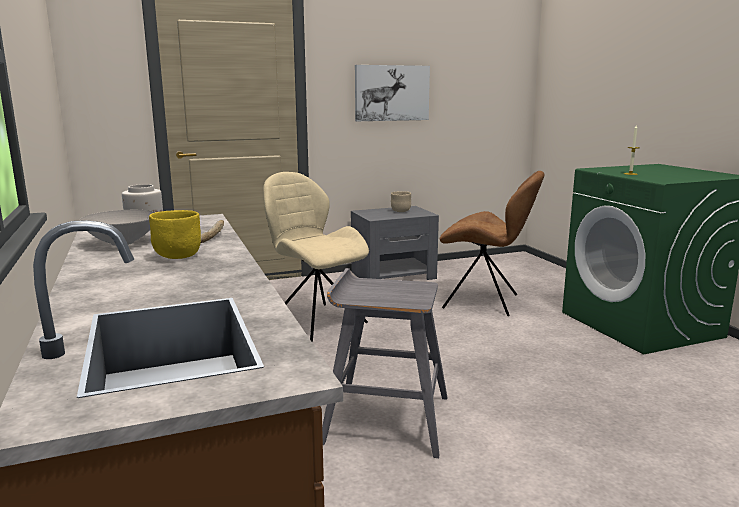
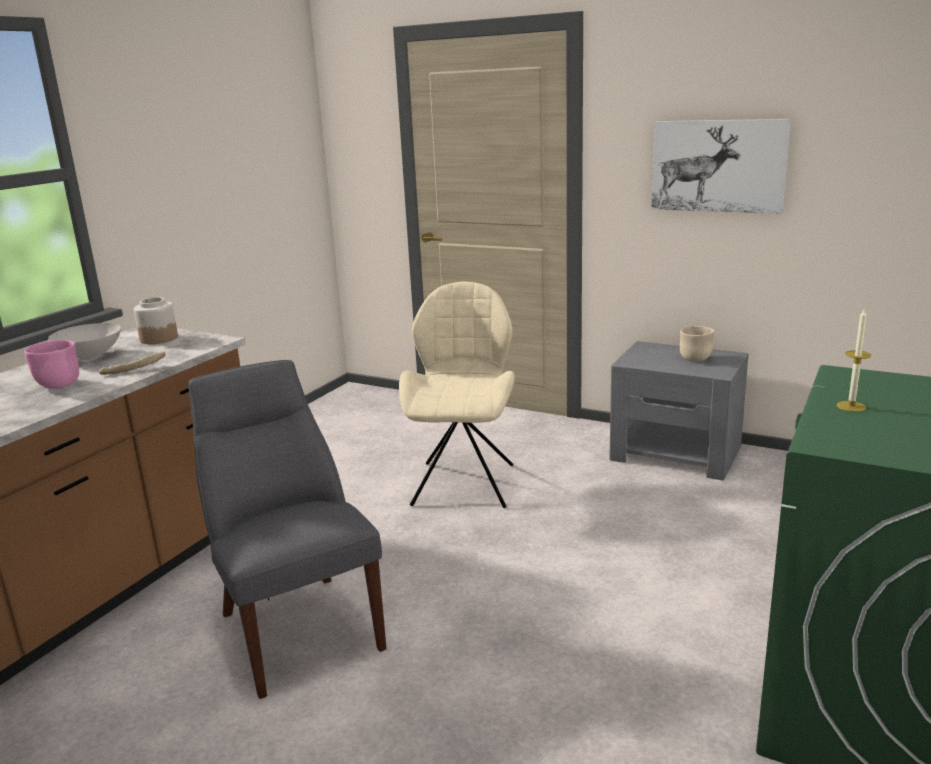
camera: 50 degrees right, 5 degrees up
yellow bowl [149,210,201,259] -> pink bowl [24,340,79,389]
grey stool [322,268,447,458] -> grey chair [188,360,387,699]
brown chair [440,171,545,316] -> none

